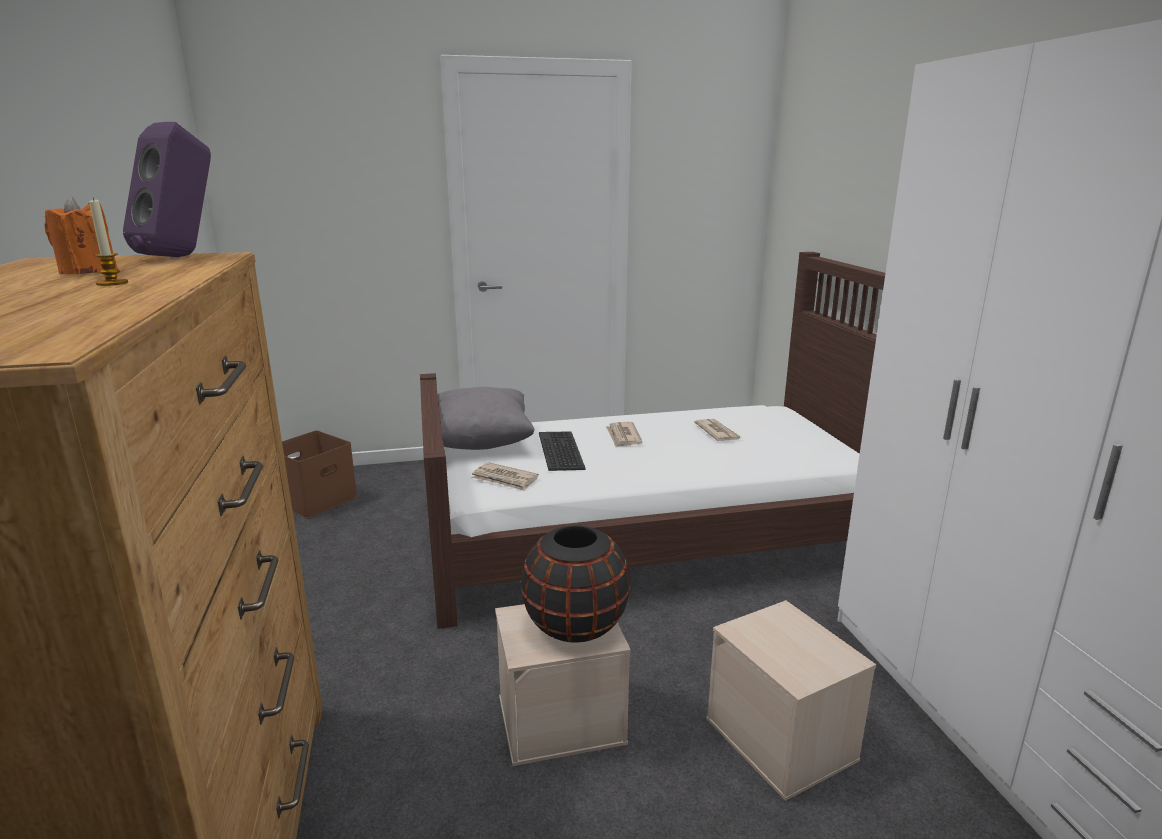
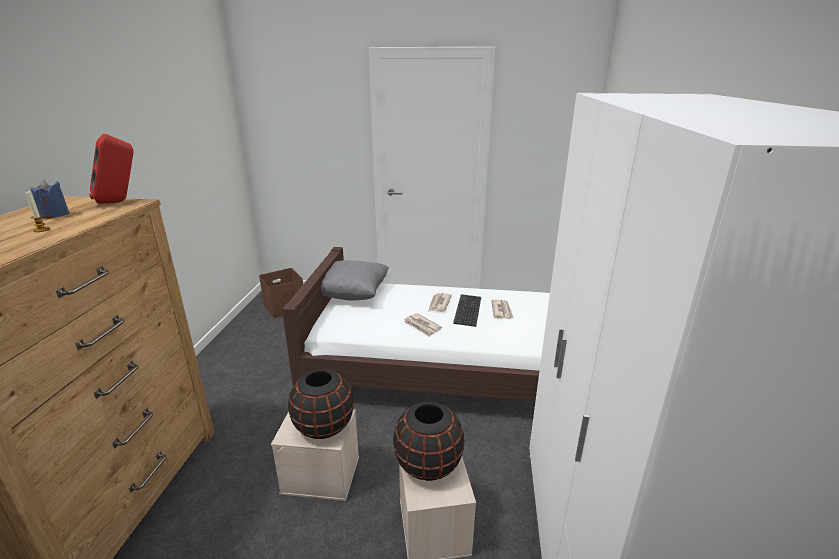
camera: 20 degrees right, 5 degrees up
orange candle [45,196,118,274] -> blue candle [31,180,70,219]
purple speaker [123,122,211,257] -> red speaker [89,134,134,204]
newspaper [471,462,539,491] -> newspaper moved to [403,313,442,337]
keyboard [539,431,585,471] -> keyboard moved to [453,294,481,327]
none -> black vase [393,402,464,481]

